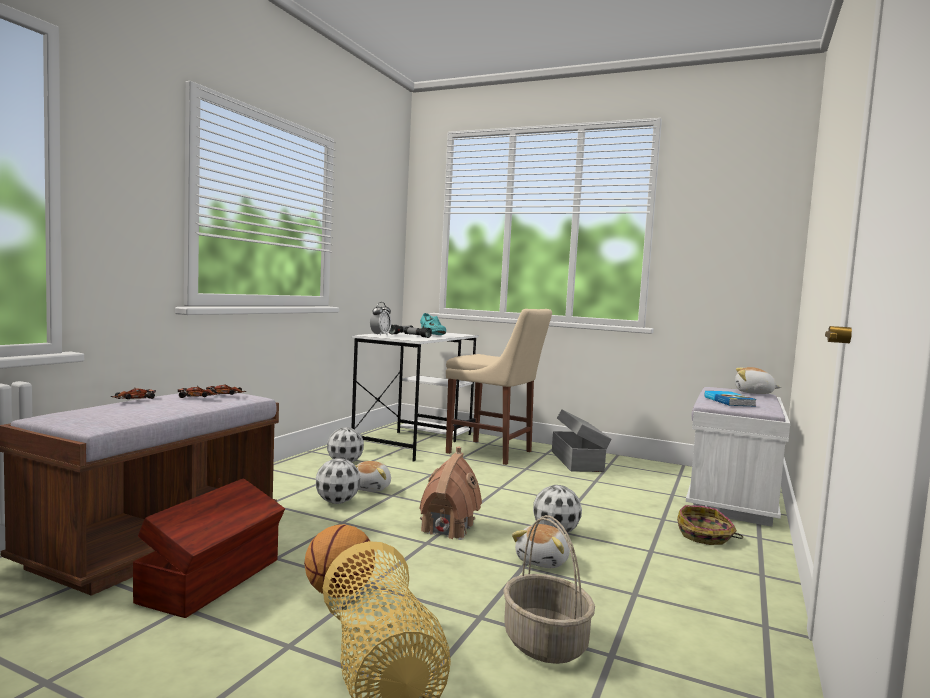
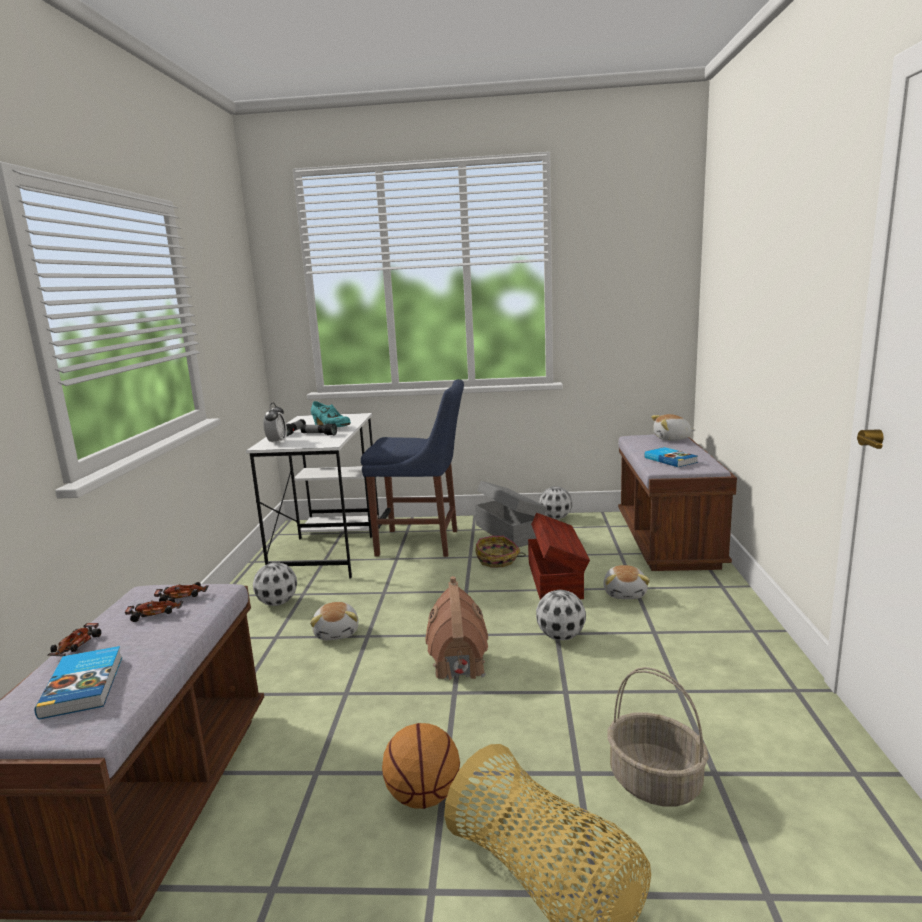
camera: 20 degrees left, 10 degrees up
brown storage box [133,478,285,618] -> brown storage box moved to [528,513,590,600]
football [316,458,360,504] -> football moved to [539,486,572,520]
beige chair [446,309,552,465] -> blue chair [361,379,464,557]
plush toy [512,524,570,568] -> plush toy moved to [603,565,650,599]
basket [677,505,743,545] -> basket moved to [475,536,526,567]
white bench [686,387,790,527] -> brown bench [618,434,737,571]
none -> book [35,646,122,719]

